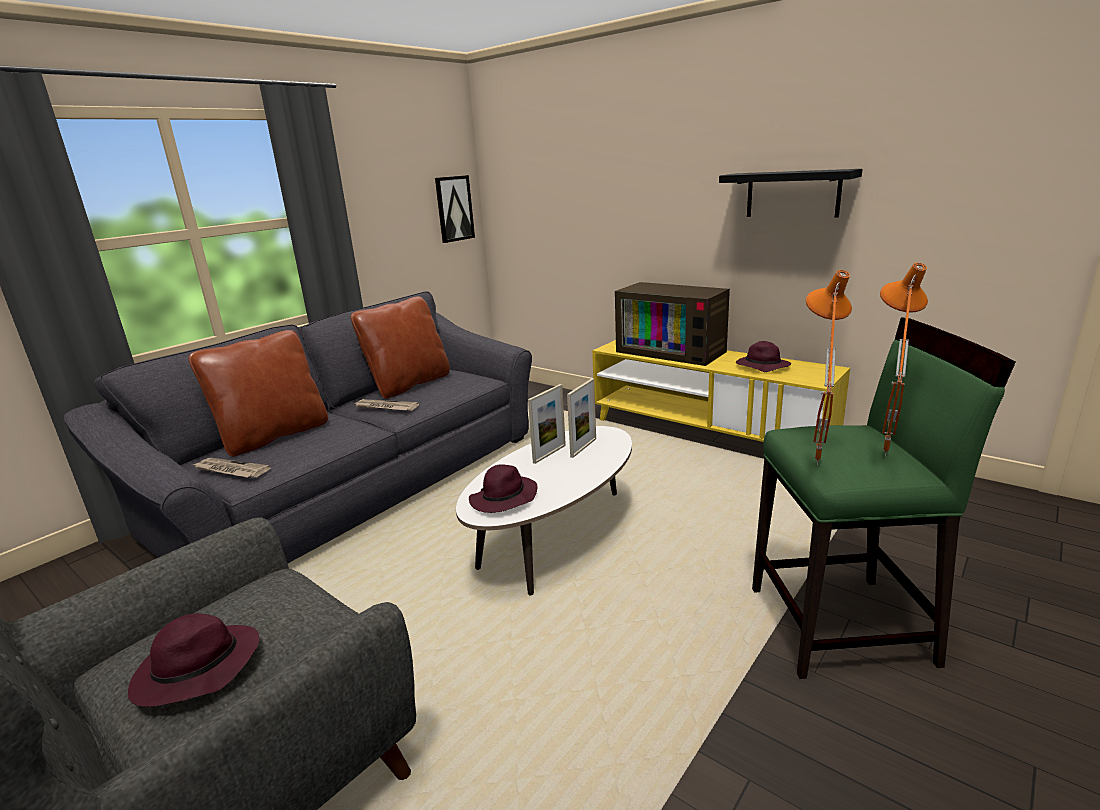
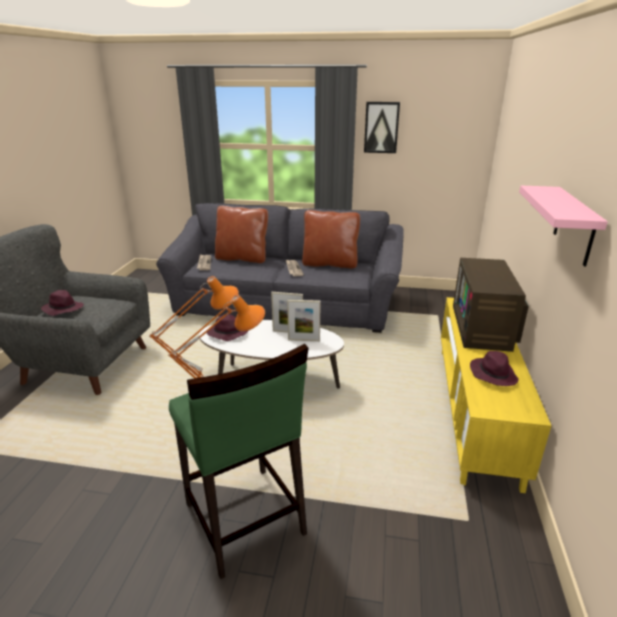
camera: 60 degrees right, 5 degrees up
picture [435,175,475,243] -> picture moved to [364,102,400,153]
black shelf [719,169,863,217] -> pink shelf [519,186,608,266]

